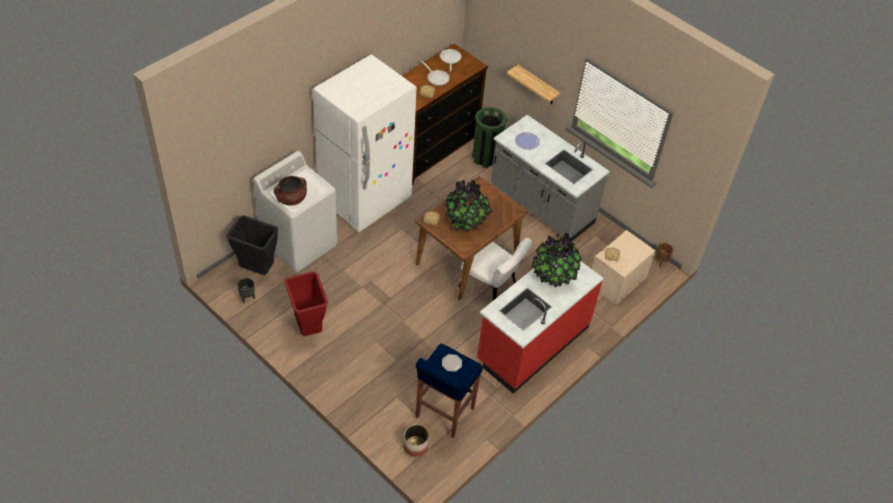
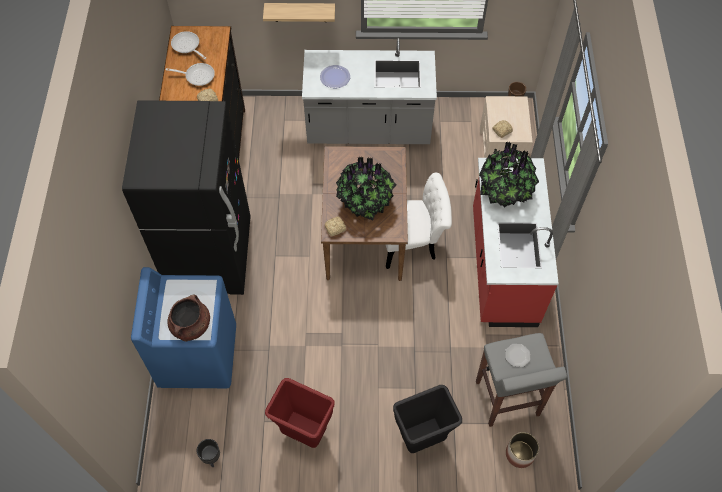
camera: 40 degrees left, 10 degrees up
black trash can [226,215,278,275] -> black trash can moved to [393,385,462,453]
white washing machine [253,151,338,273] -> blue washing machine [131,267,236,388]
white fridge [313,55,417,232] -> black fridge [122,100,251,295]
blue stool [416,344,483,438] -> grey stool [476,333,567,427]
green trash can [472,107,507,168] -> none

